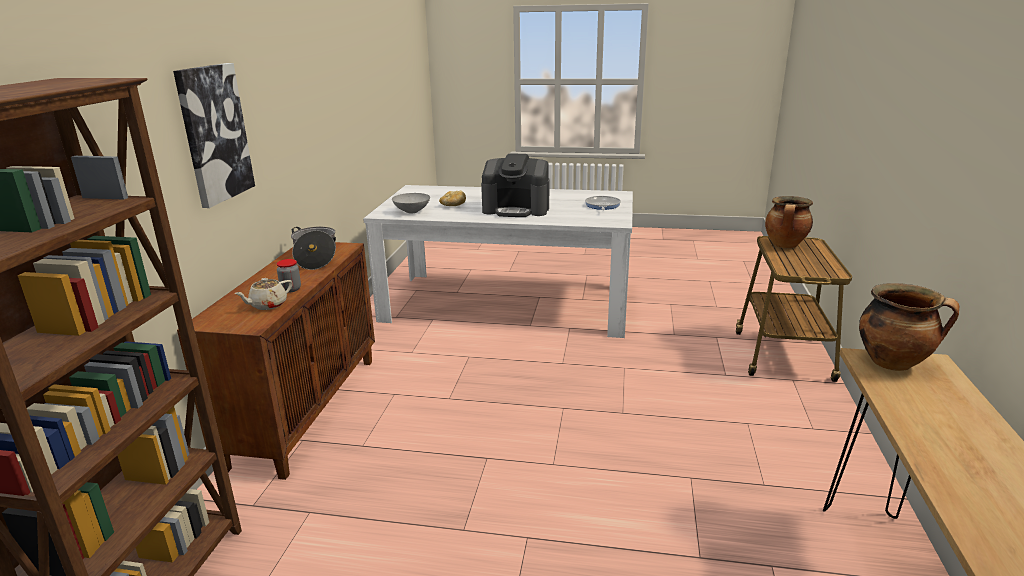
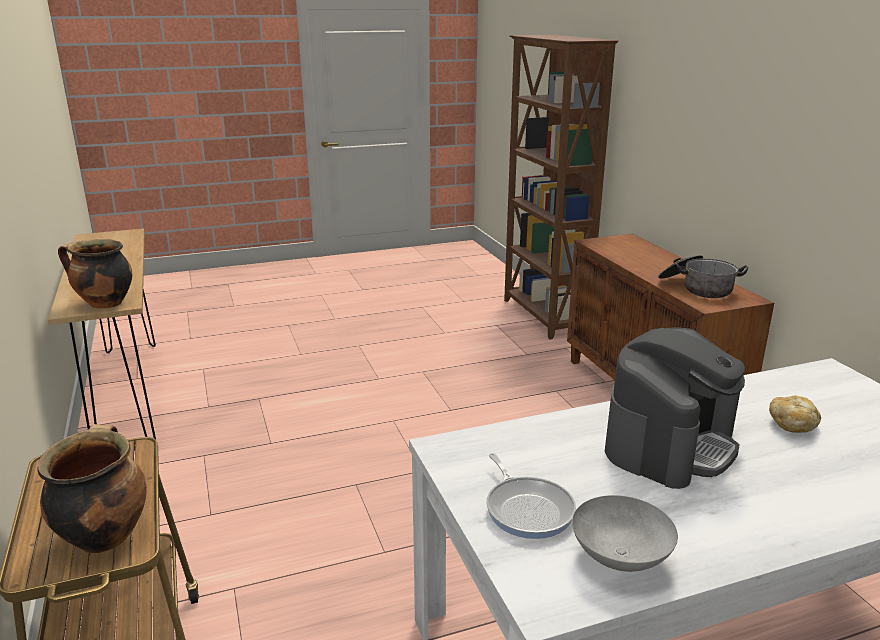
camera: 150 degrees right, 0 degrees up
picture [173,63,255,208] -> none
beige teapot [234,278,292,310] -> none
jar [277,259,301,293] -> none
grey bowl [392,193,430,213] -> grey bowl moved to [572,495,678,572]
coffee machine [481,153,549,217] -> coffee machine turned 150 degrees clockwise [605,327,745,489]

